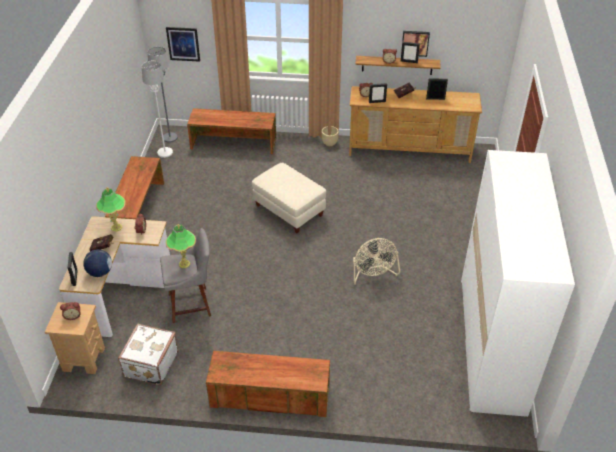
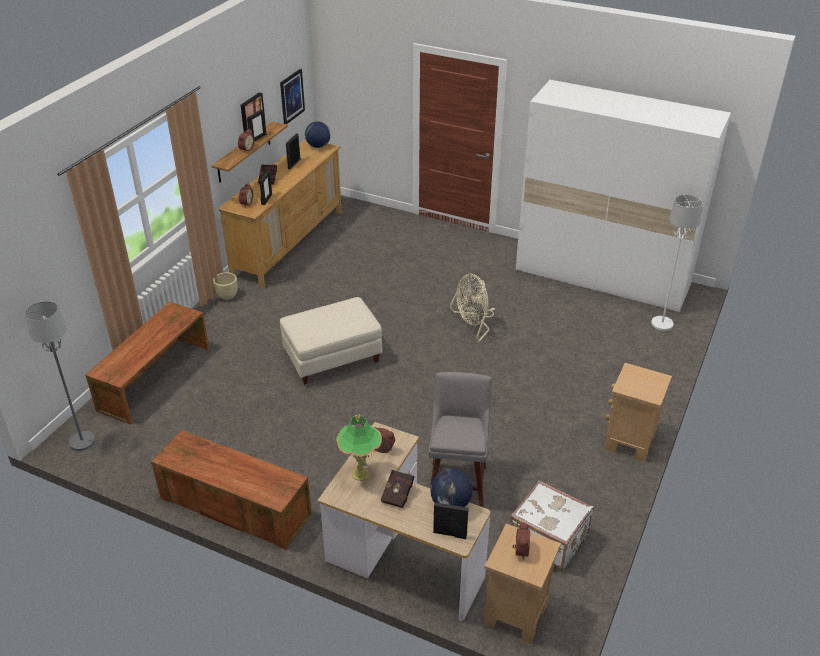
camera: 70 degrees left, 5 degrees down
white floor lamp [142,61,173,158] -> white floor lamp moved to [651,194,703,331]
picture [166,27,200,62] -> picture moved to [280,69,305,124]
table lamp [166,224,196,268] -> none
brown bench [206,351,330,417] -> beige nightstand [605,363,672,462]
beige fan [353,238,400,285] -> beige fan turned 150 degrees clockwise [450,273,496,343]
none -> globe [305,121,331,148]

